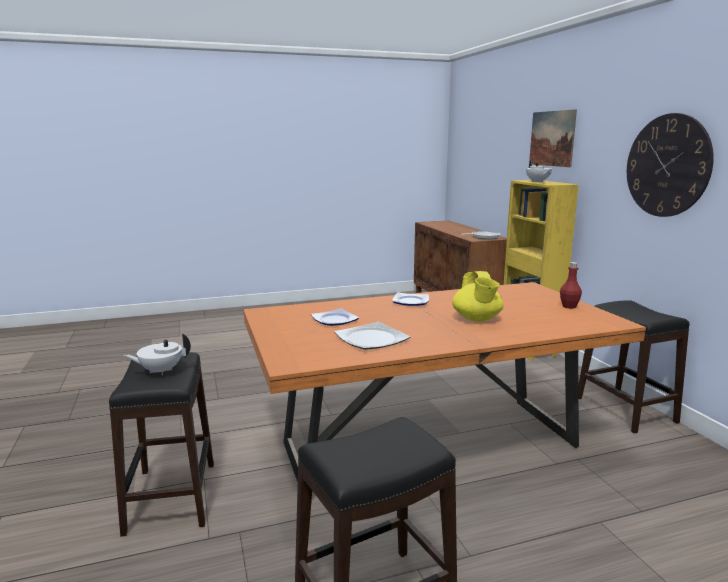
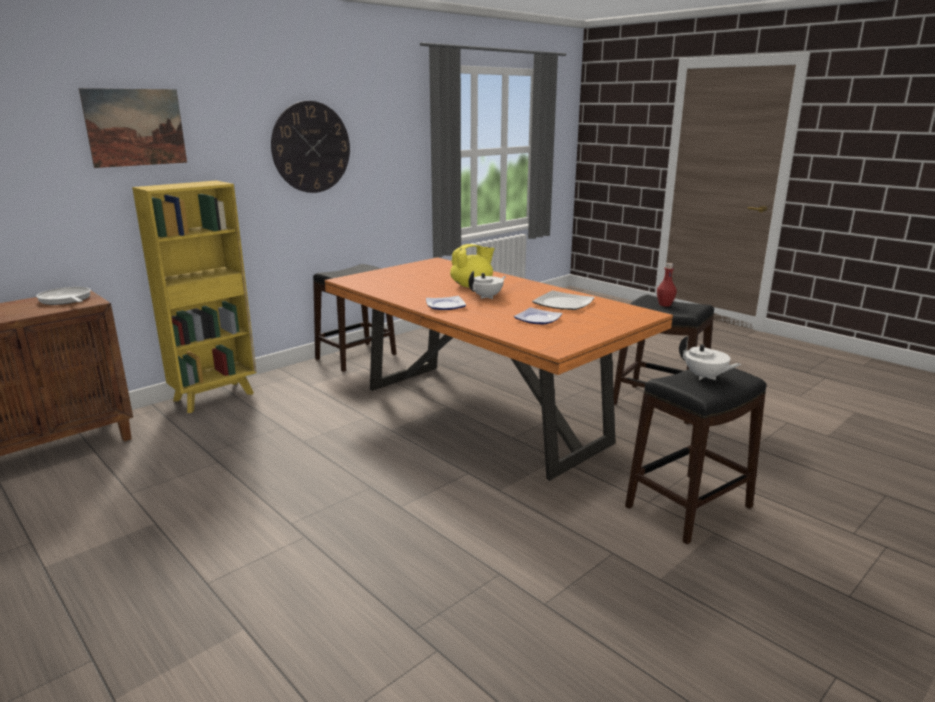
camera: 115 degrees left, 5 degrees up
white teapot [526,159,552,183] -> white teapot moved to [469,271,506,299]
red bottle [560,262,582,309] -> red bottle moved to [657,263,677,307]

